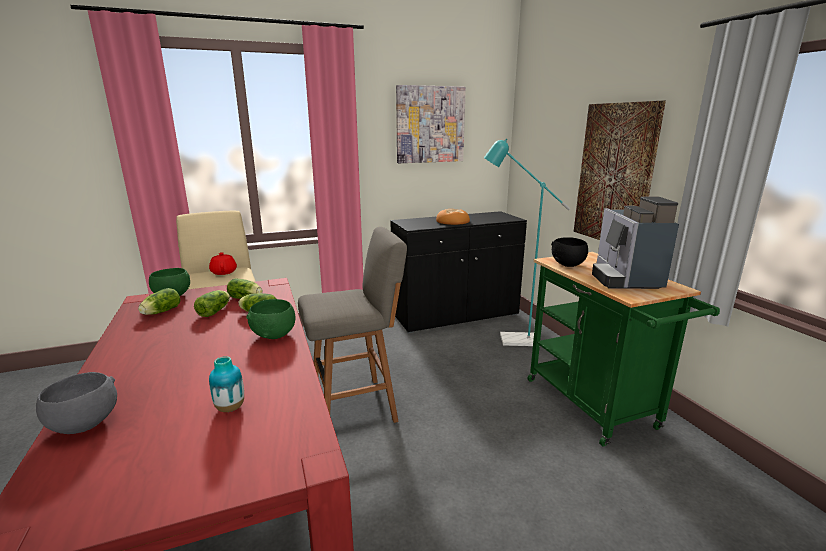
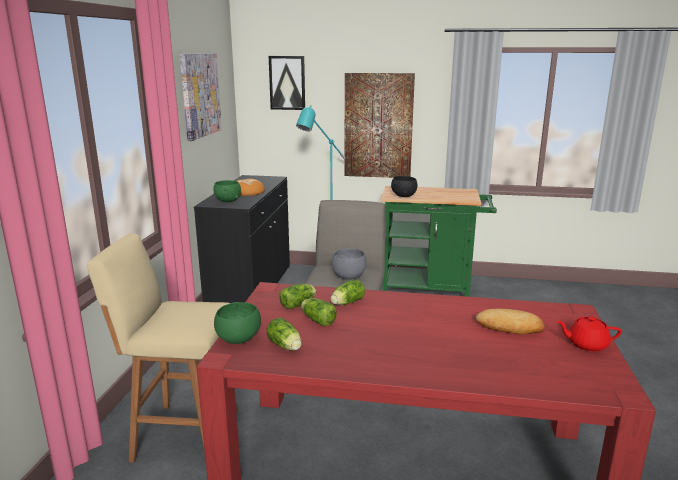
camera: 60 degrees left, 0 degrees up
grey bowl [36,372,117,434] -> grey bowl moved to [332,249,367,280]
red teapot [209,253,237,275] -> red teapot moved to [557,317,622,351]
vase [209,356,244,412] -> bread [476,309,545,334]
green bowl [246,299,296,339] -> green bowl moved to [214,180,241,202]
coffee machine [592,196,679,289] -> none
none -> picture [269,56,305,110]

